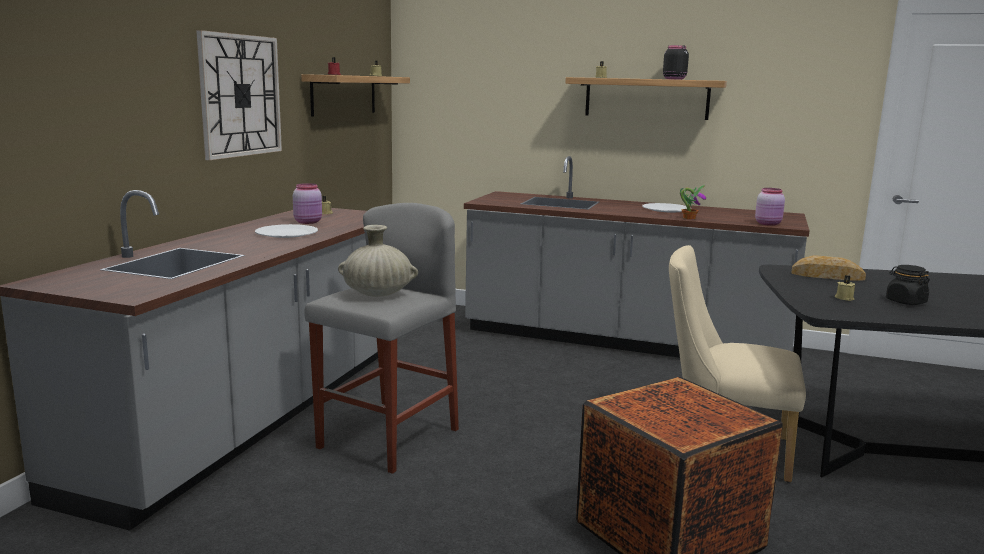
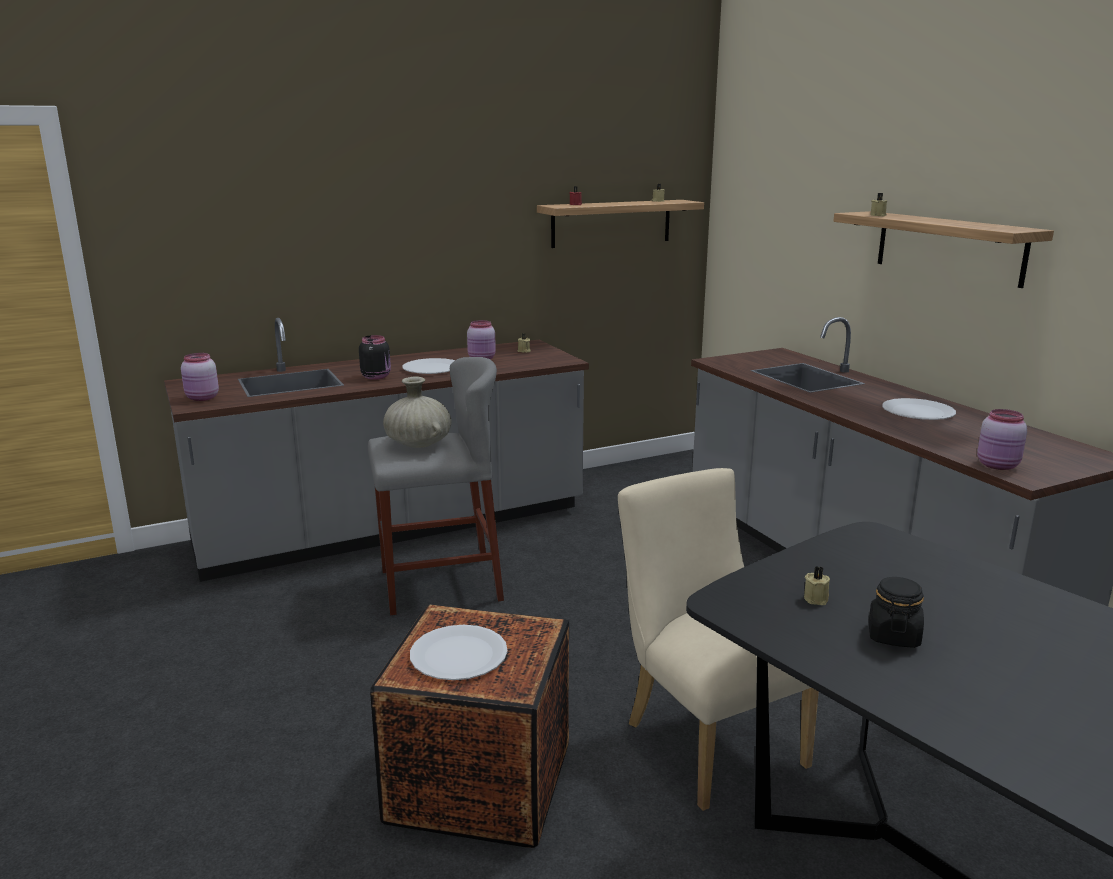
camera: 45 degrees right, 5 degrees up
wall clock [196,30,282,160] -> none
black jar [663,45,689,80] -> black jar moved to [359,335,391,380]
potted plant [680,185,706,219] -> none
bread [791,255,866,281] -> none
none -> pink jar [181,353,219,401]
none -> white plate [410,625,508,680]

